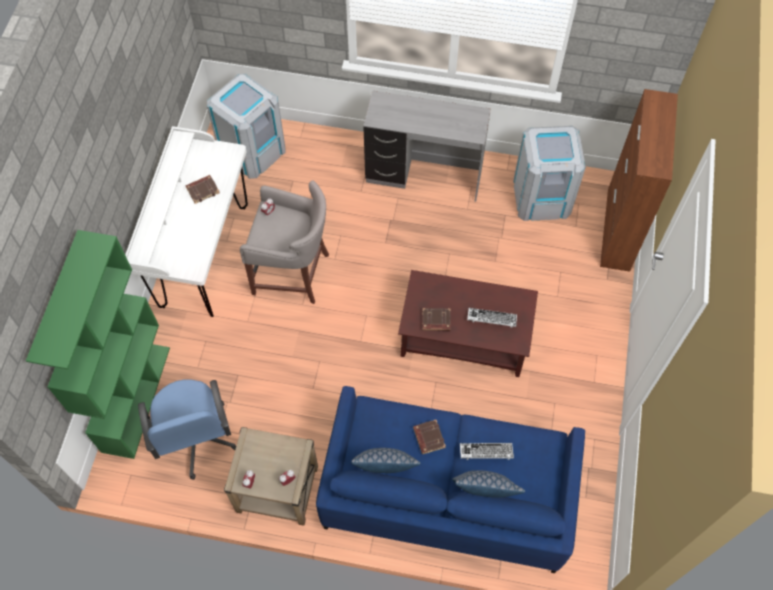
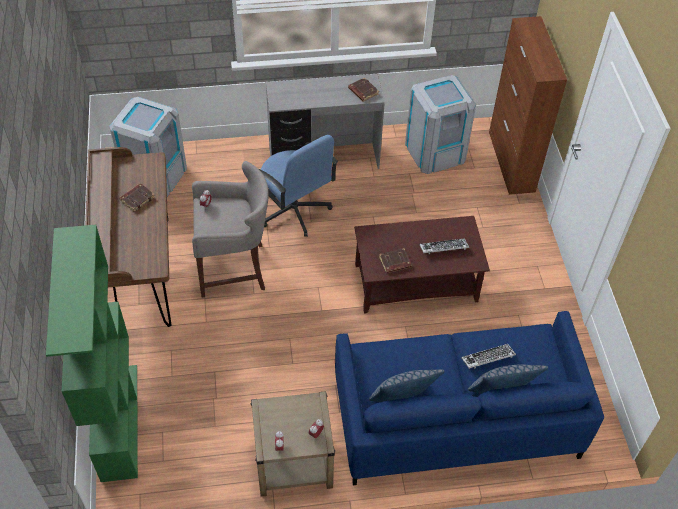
camera: 20 degrees left, 10 degrees down
white desk [125,126,248,317] -> brown desk [85,147,171,327]
blue office chair [138,380,236,480] -> blue office chair moved to [259,135,338,237]
brown book [413,420,446,454] -> brown book moved to [348,77,379,102]

